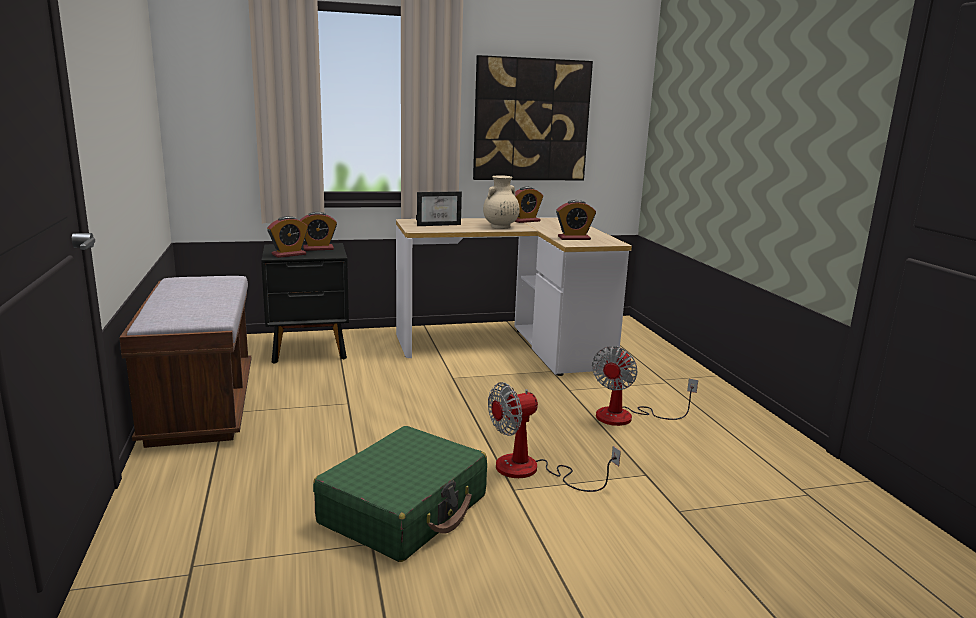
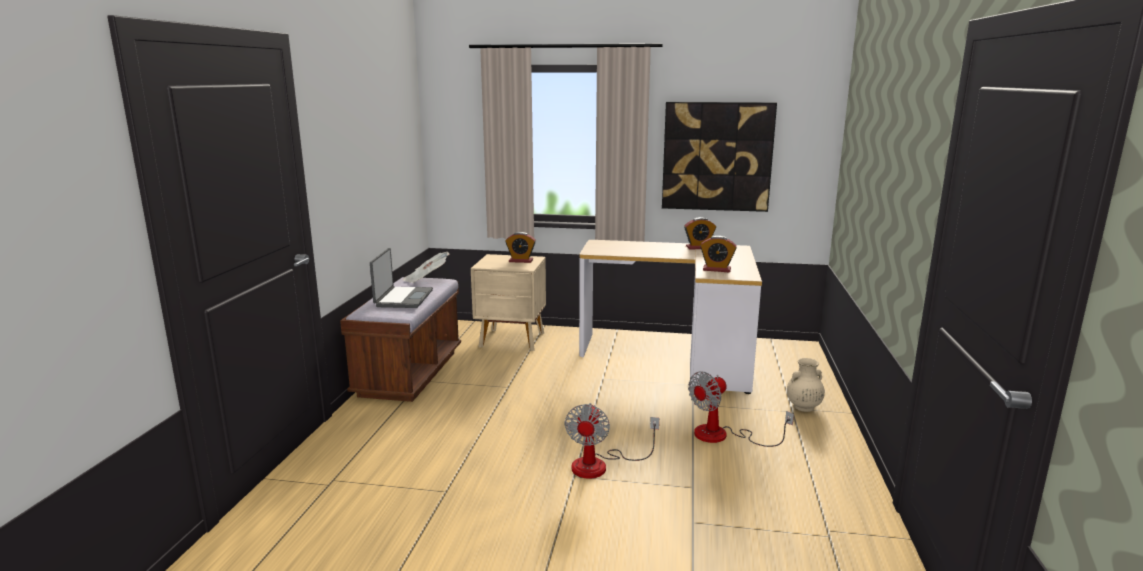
camera: 25 degrees right, 0 degrees up
black nightstand [261,243,349,364] -> beige nightstand [471,254,546,351]
alarm clock [267,216,308,258] -> none
green suitcase [313,426,487,562] -> none
picture frame [416,191,462,226] -> none
beige vase [483,175,520,229] -> beige vase moved to [787,358,825,412]
fan [488,382,621,492] -> fan turned 75 degrees counterclockwise [565,403,659,479]
none -> laptop [370,248,433,308]
none -> newspaper [403,252,449,283]

